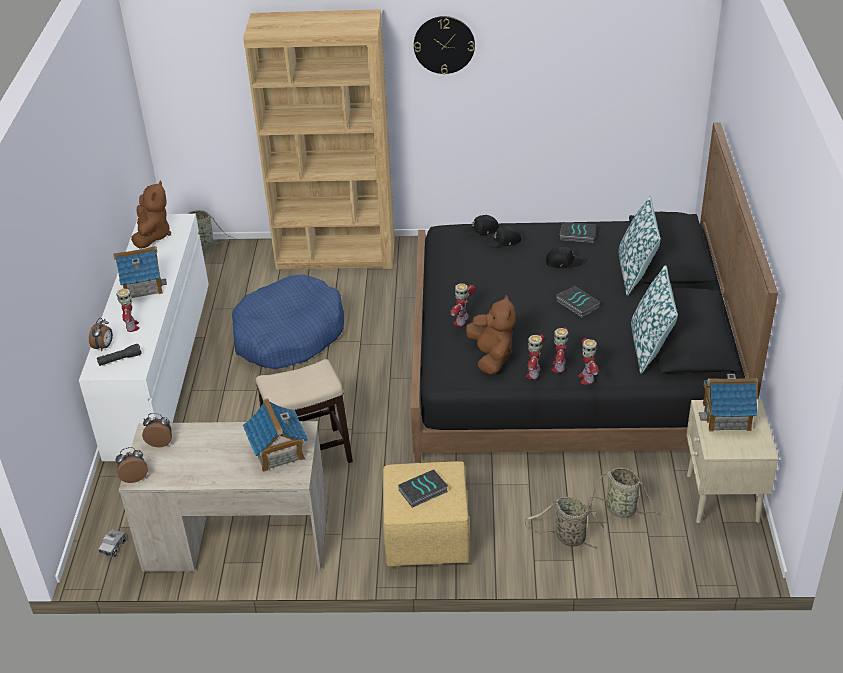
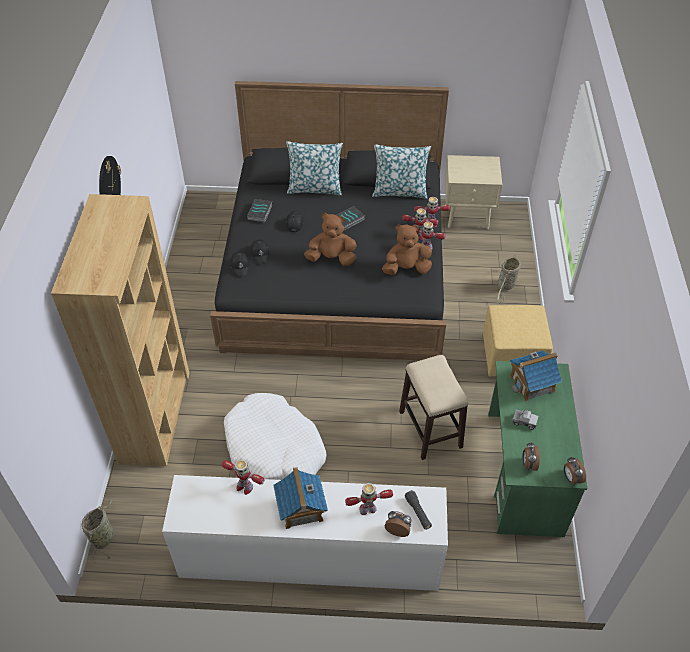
camera: 90 degrees left, 10 degrees up
toy truck [98,530,126,557] -> toy truck moved to [512,410,539,430]
beige desk [118,421,328,572] -> green desk [488,361,588,537]
brown plush toy [131,180,171,249] -> brown plush toy moved to [304,213,357,266]
blue dog bed [232,274,344,369] -> white dog bed [224,393,327,480]
book [398,469,448,508] -> none
toy robot [450,284,475,327] -> toy robot moved to [222,460,265,495]
basket [588,467,668,518] -> none
toy house [699,374,758,432] -> none

